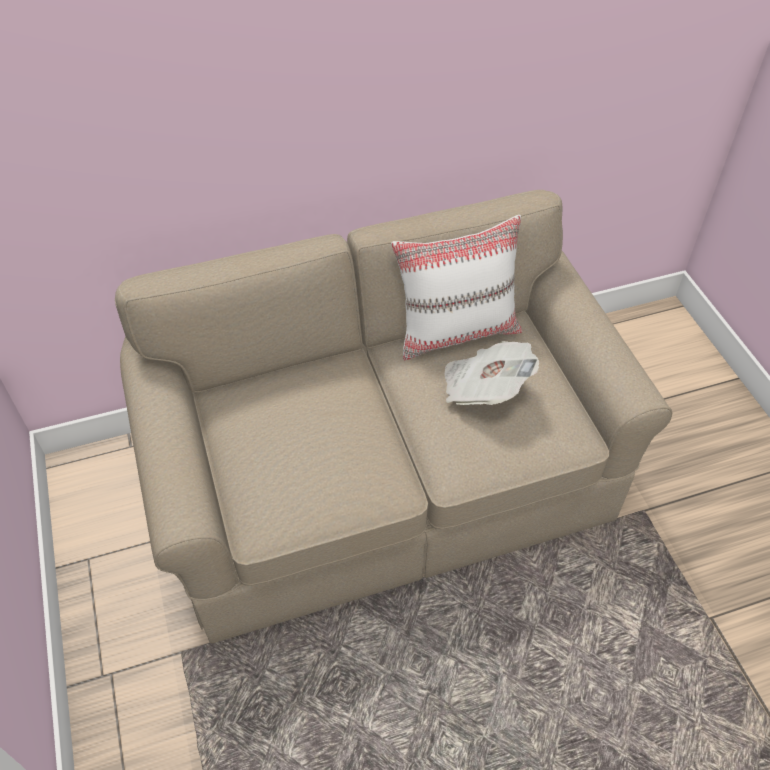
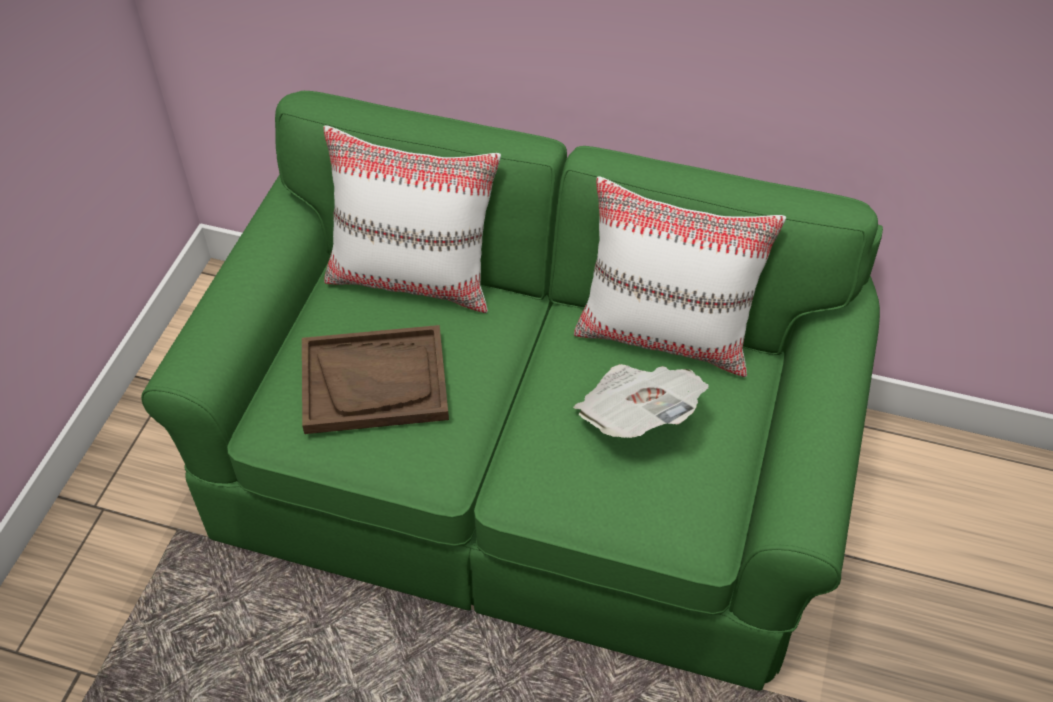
camera: 35 degrees right, 0 degrees up
beige sofa [115,190,672,643] -> green sofa [141,91,883,691]
none -> brown tray [302,325,449,434]
none -> white pillow [323,125,501,313]

